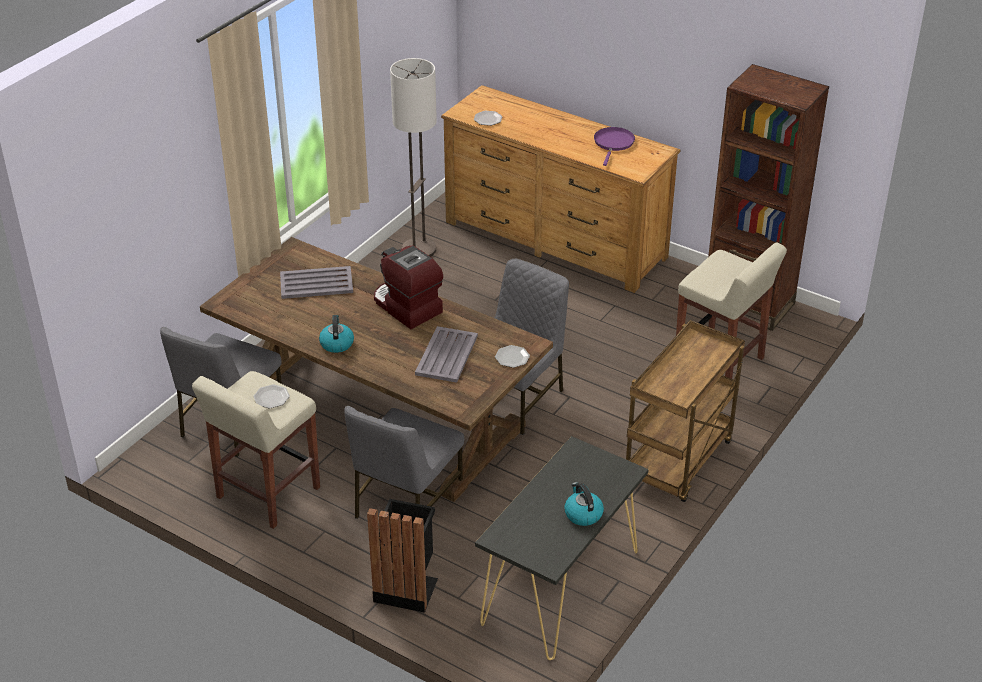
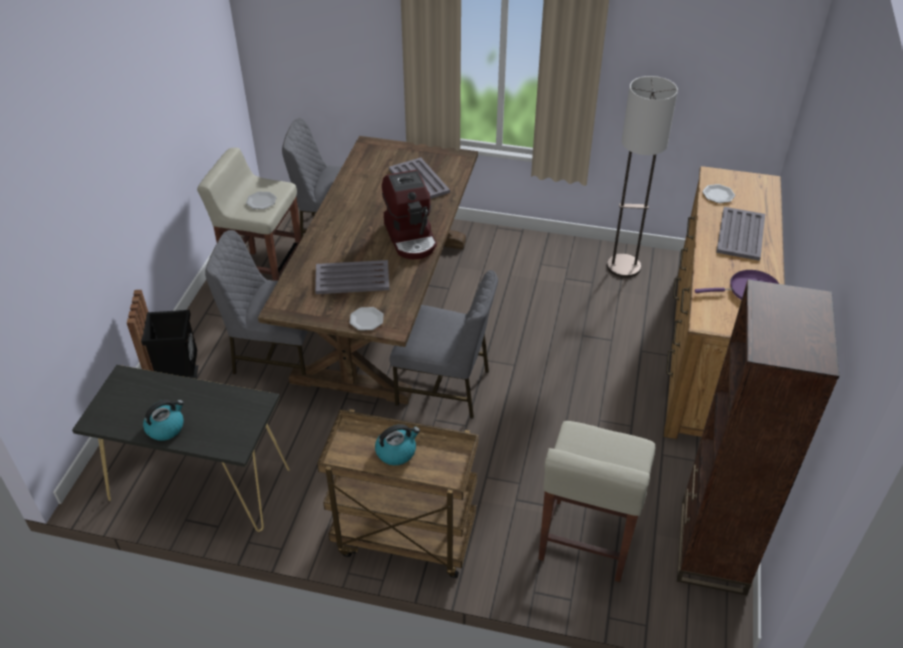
camera: 70 degrees right, 5 degrees up
kettle [319,315,354,353] -> kettle moved to [375,424,420,465]
coffee machine [374,246,443,329] -> coffee machine turned 135 degrees clockwise [382,170,437,259]
none -> grey tray [716,207,765,261]

